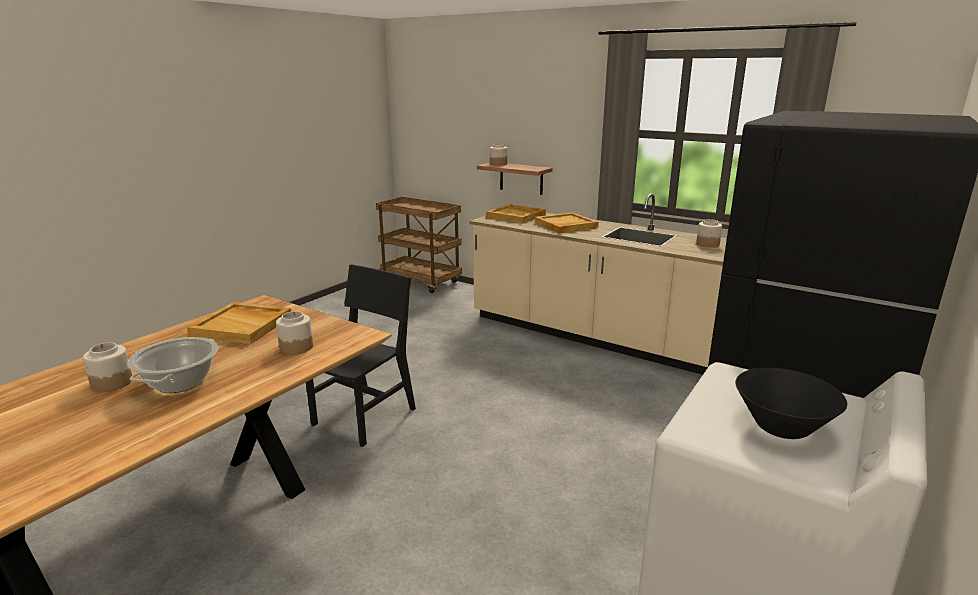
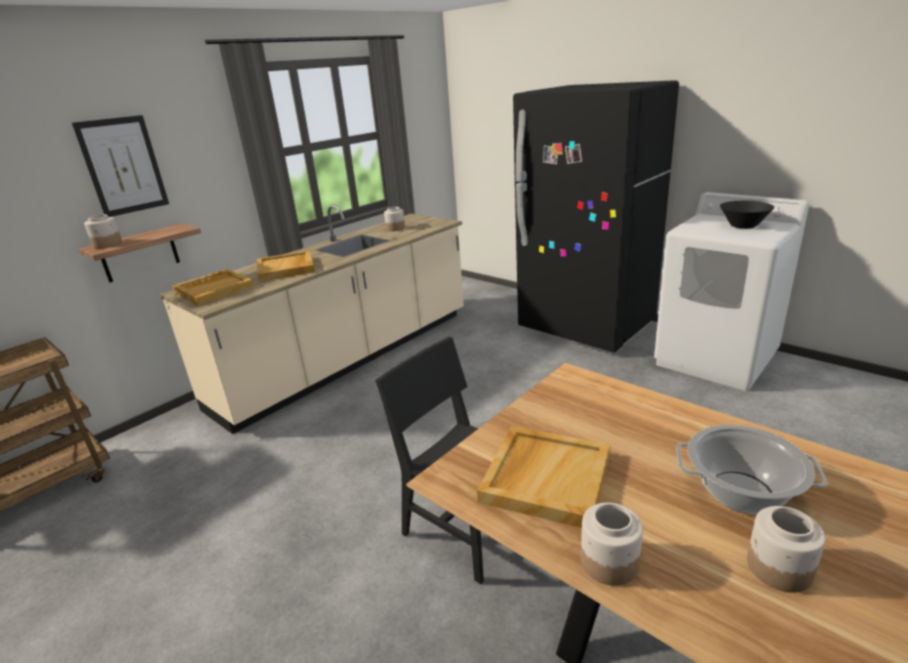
camera: 80 degrees left, 5 degrees up
jar [276,311,313,355] -> jar moved to [581,503,643,586]
none -> picture [72,115,169,217]

